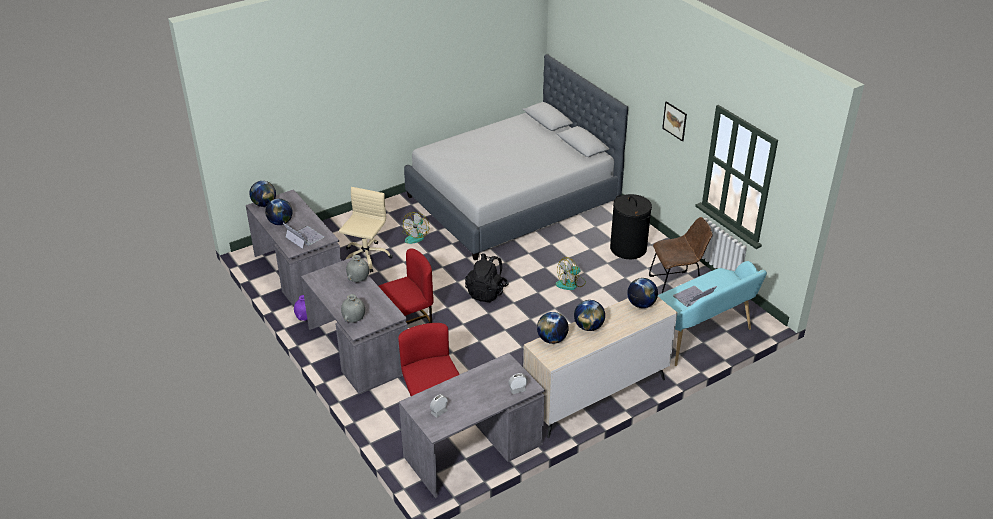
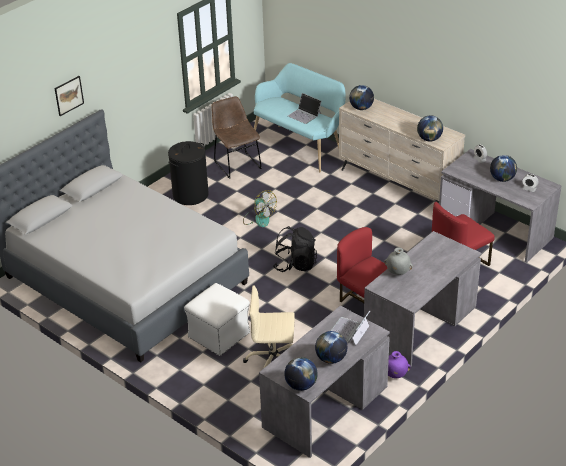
camera: 105 degrees left, 0 degrees up
grey vase [341,294,365,323] -> none
fan [403,212,430,244] -> white ottoman [184,283,250,356]
globe [574,300,605,331] -> globe moved to [490,155,517,182]
picture [662,101,687,141] -> picture moved to [55,76,84,116]

